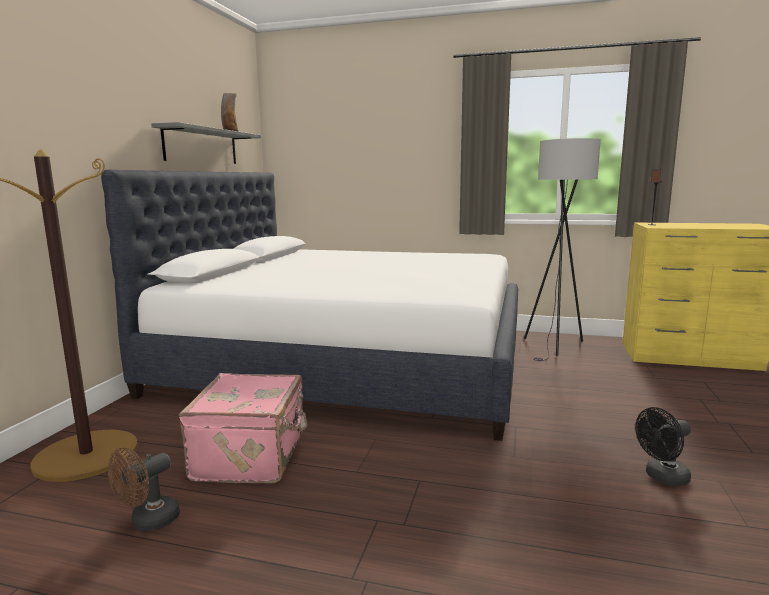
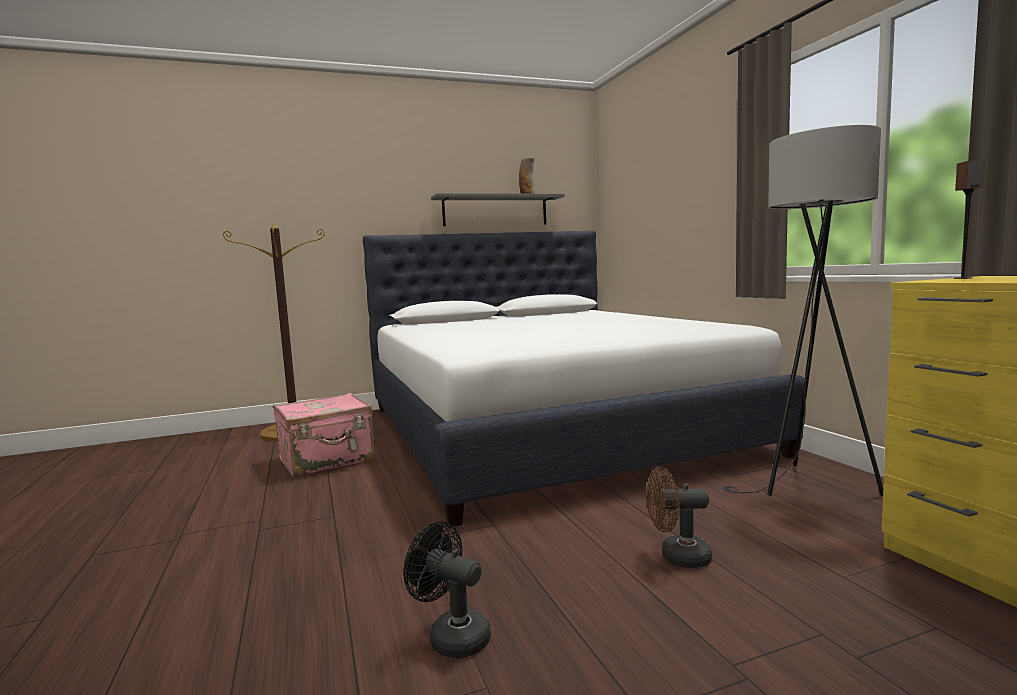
camera: 55 degrees right, 5 degrees down
brown fan [108,447,180,531] -> brown fan moved to [646,467,712,568]

